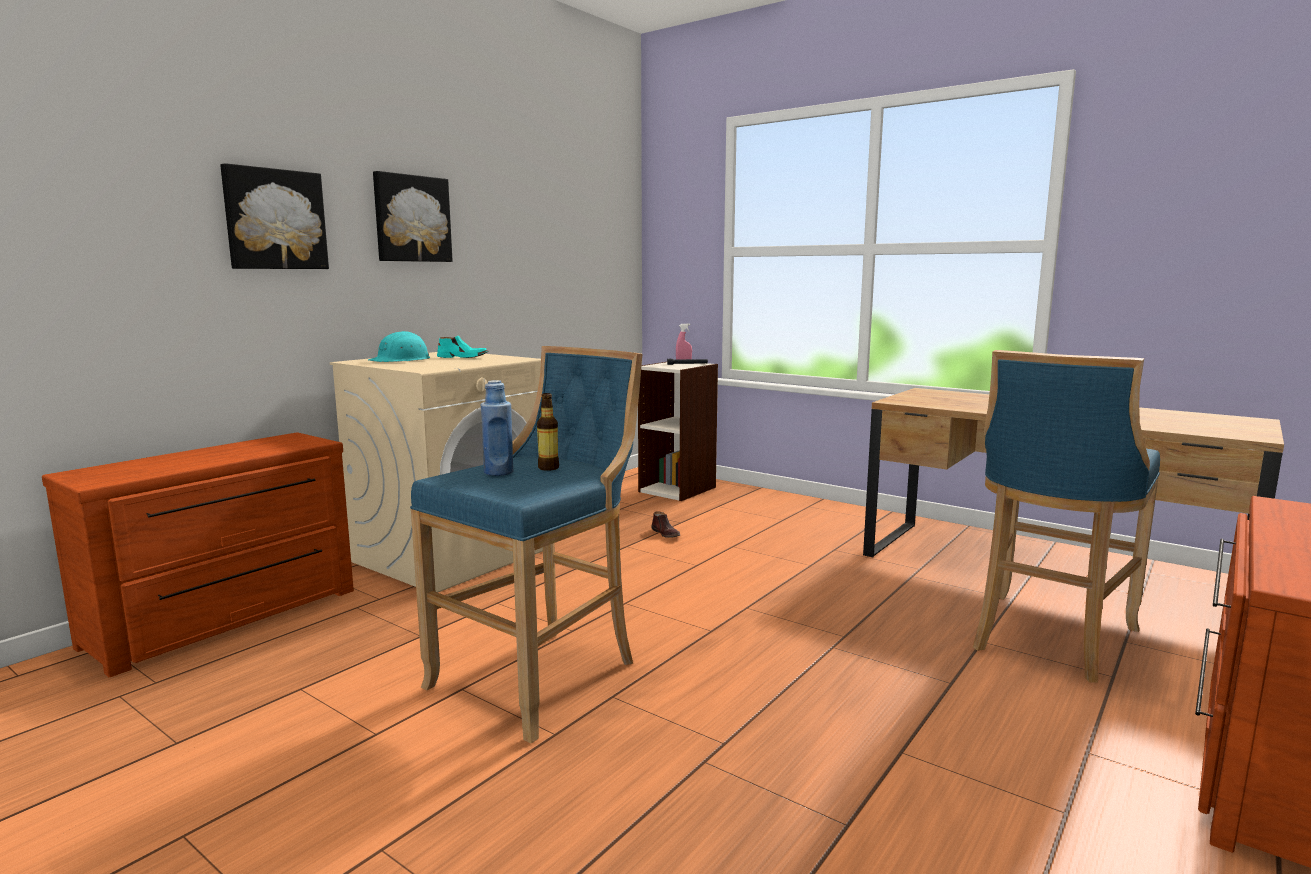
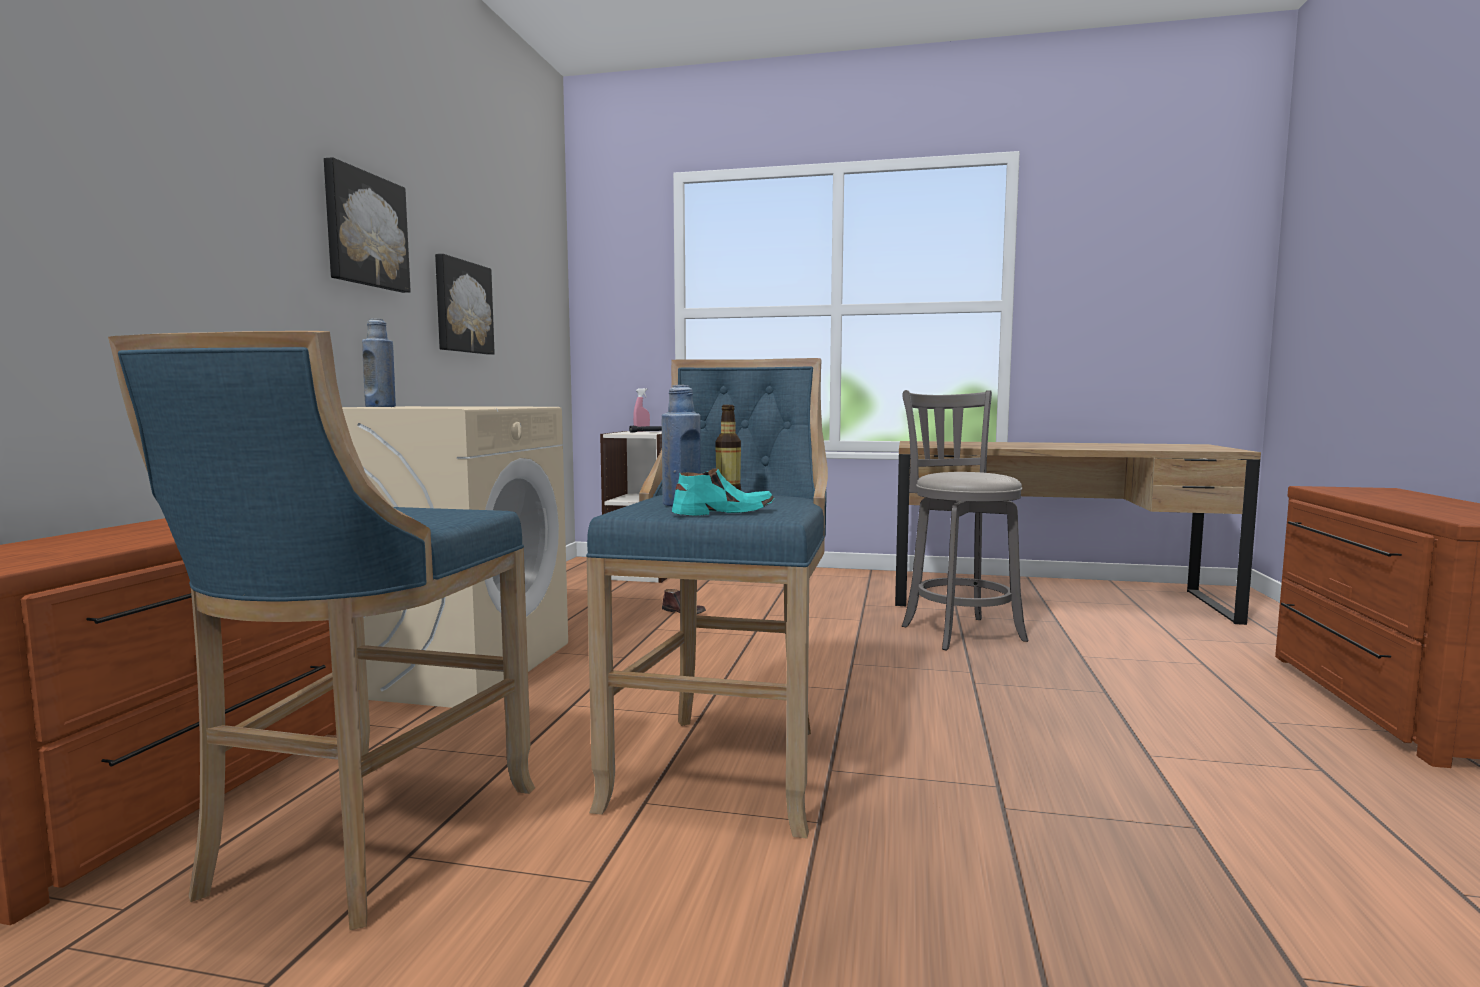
camera: 25 degrees left, 5 degrees down
picture [220,163,329,269] -> picture moved to [435,254,495,355]
turquoise hard hat [368,331,430,362] -> blue bottle [362,318,396,407]
turquoise shoe [437,336,488,358] -> turquoise shoe moved to [672,468,775,516]
blue stool [973,350,1160,683] -> blue stool moved to [108,331,535,930]
none -> grey stool [902,390,1028,651]

